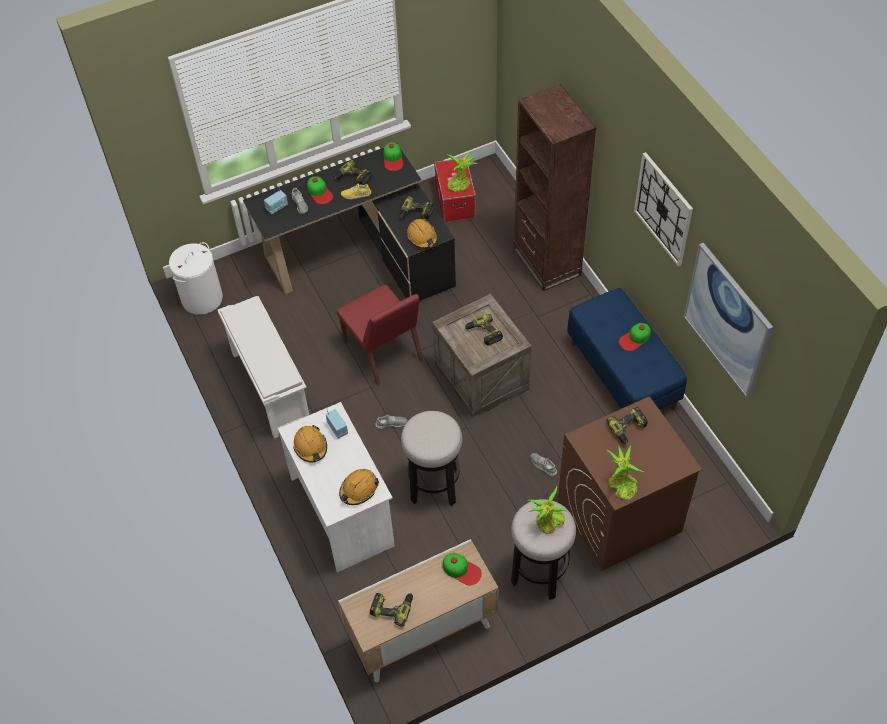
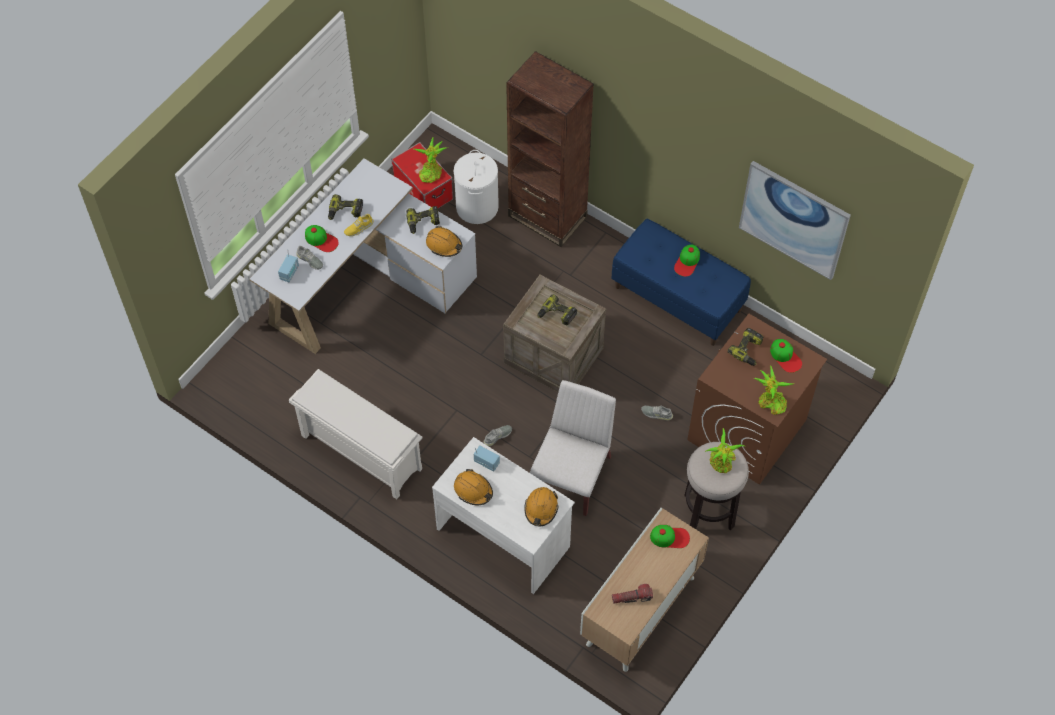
camera: 30 degrees left, 5 degrees up
white laundry basket [169,242,223,315] -> white laundry basket moved to [454,150,499,224]
black desk [243,148,456,301] -> white desk [250,158,477,354]
red chair [337,285,423,385] -> none
power drill [370,593,413,627] -> flashlight [612,584,653,604]
cap [383,142,403,171] -> cap moved to [770,339,802,373]
stool [401,411,462,506] -> white chair [530,380,616,516]
wall clock [634,152,693,267] -> none

